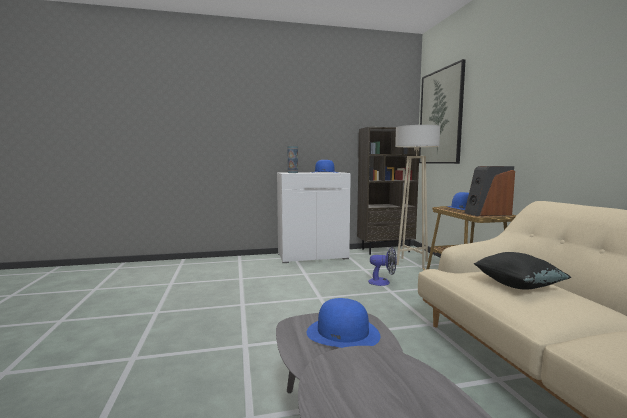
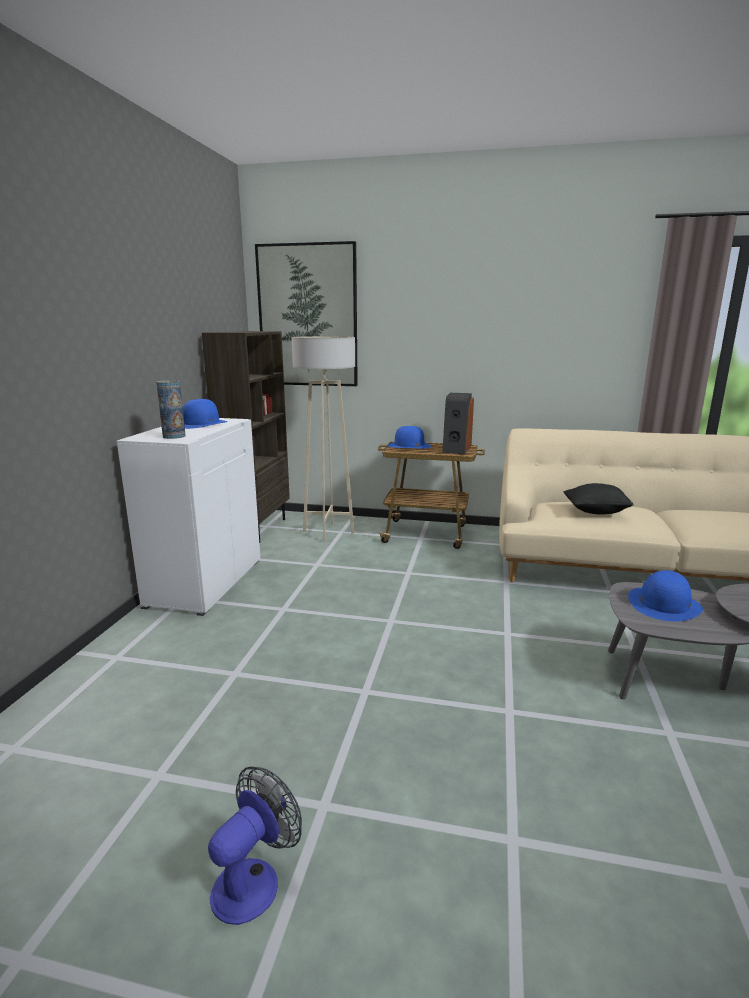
camera: 65 degrees left, 10 degrees up
fan [368,247,397,286] -> fan moved to [208,766,302,925]

